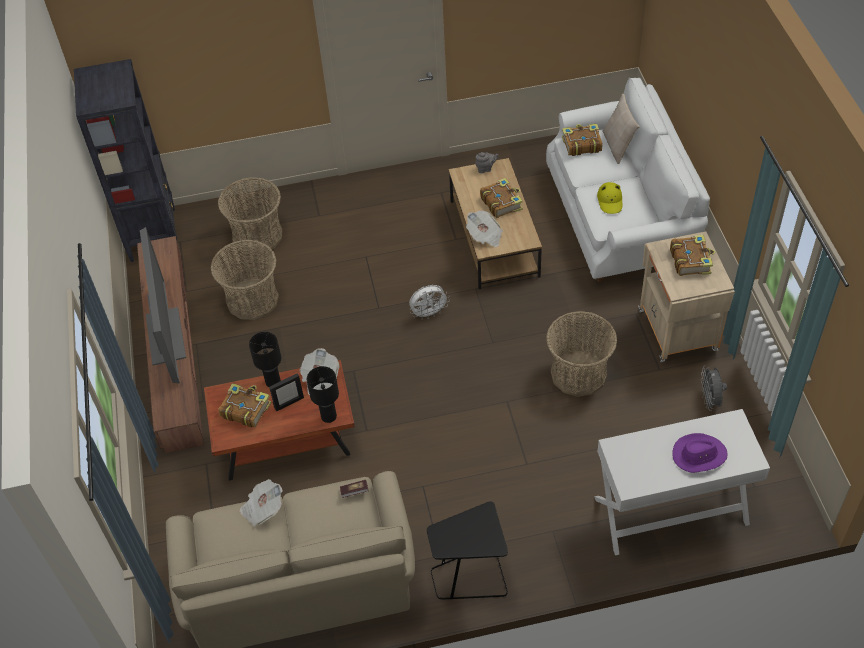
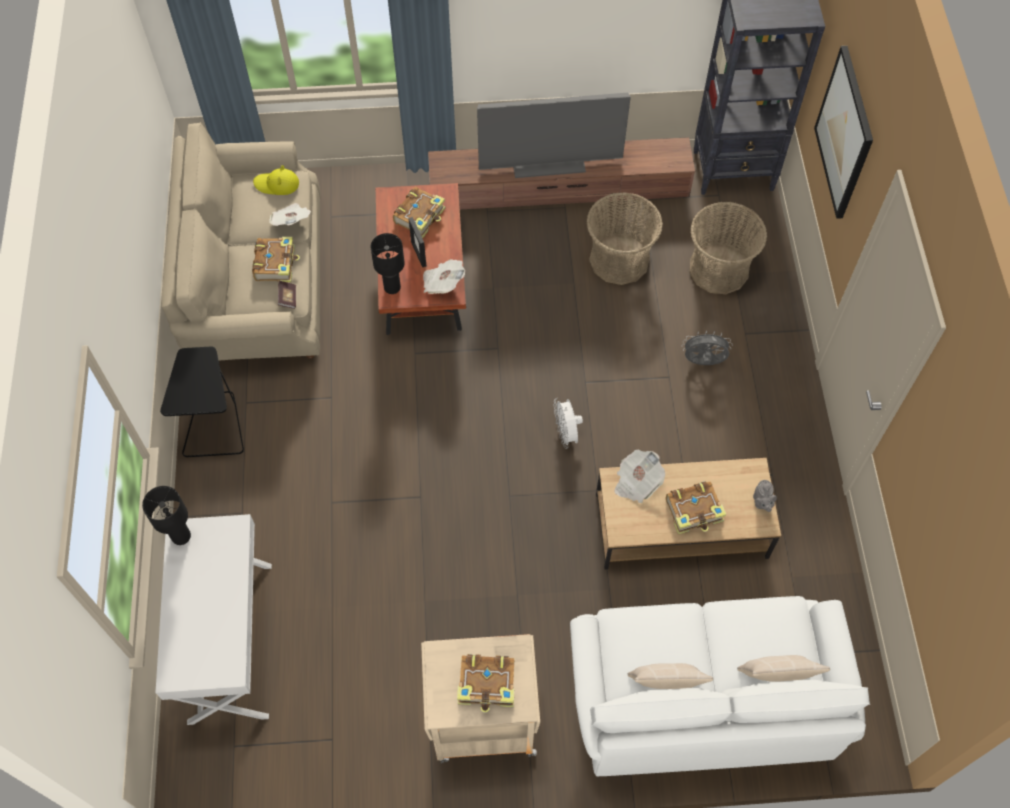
camera: 95 degrees right, 10 degrees up
black table lamp [249,332,281,387] -> black table lamp moved to [142,486,191,545]
basket [546,311,617,397] -> none
book [562,124,602,156] -> book moved to [252,237,300,282]
yellow hat [597,182,622,214] -> yellow hat moved to [253,165,299,195]
purple hat [672,433,728,473] -> none
grey fan [701,366,727,411] -> grey fan moved to [682,331,732,365]
none -> beige pillow [628,663,713,689]
none -> picture [814,46,873,219]

